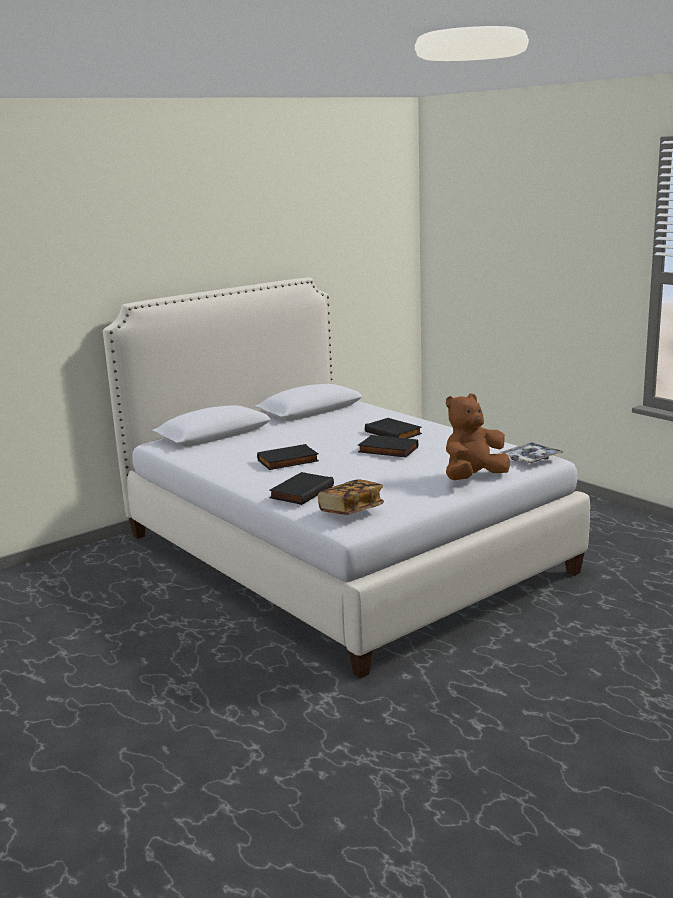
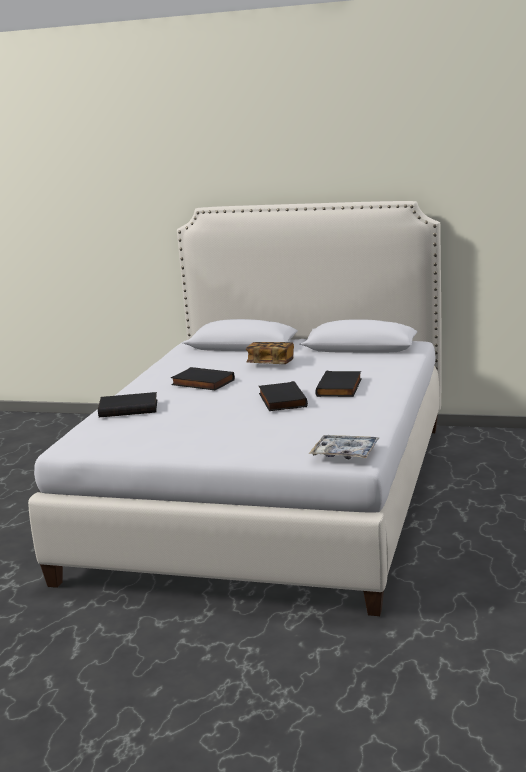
camera: 55 degrees right, 0 degrees up
book [318,479,384,515] -> book moved to [246,342,294,364]
brown plush toy [446,394,510,480] -> none

